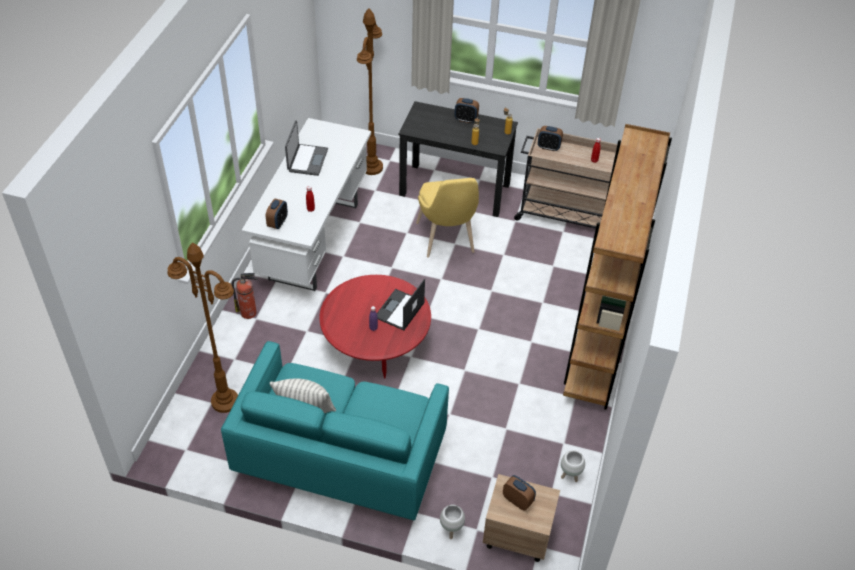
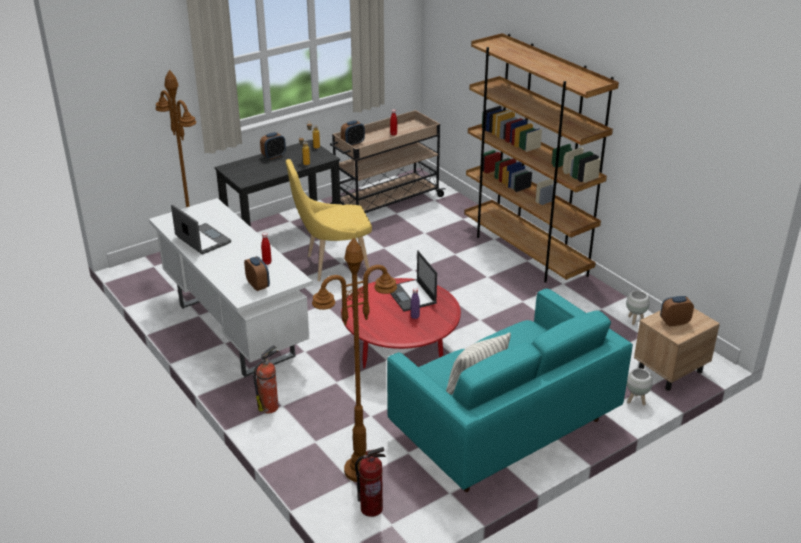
camera: 50 degrees left, 15 degrees down
yellow chair [416,178,479,258] -> yellow chair turned 135 degrees clockwise [286,159,372,281]
none -> fire extinguisher [355,447,386,517]

